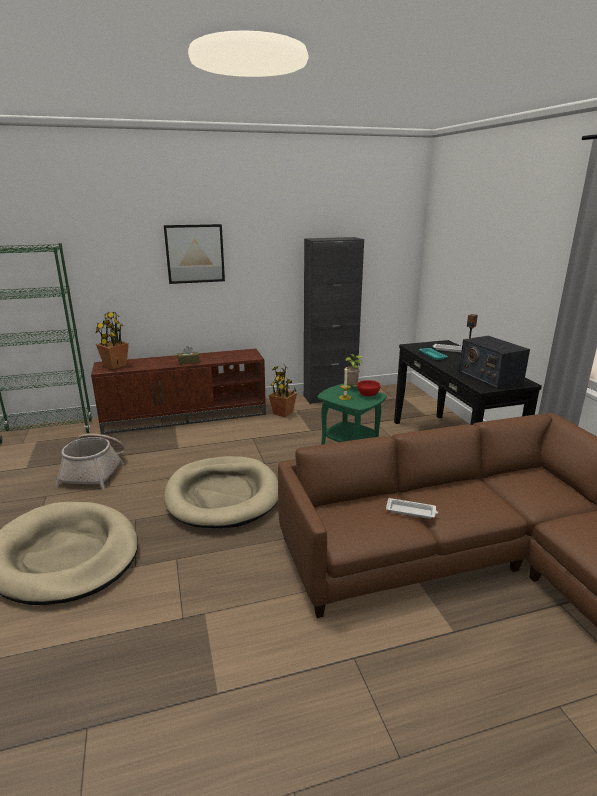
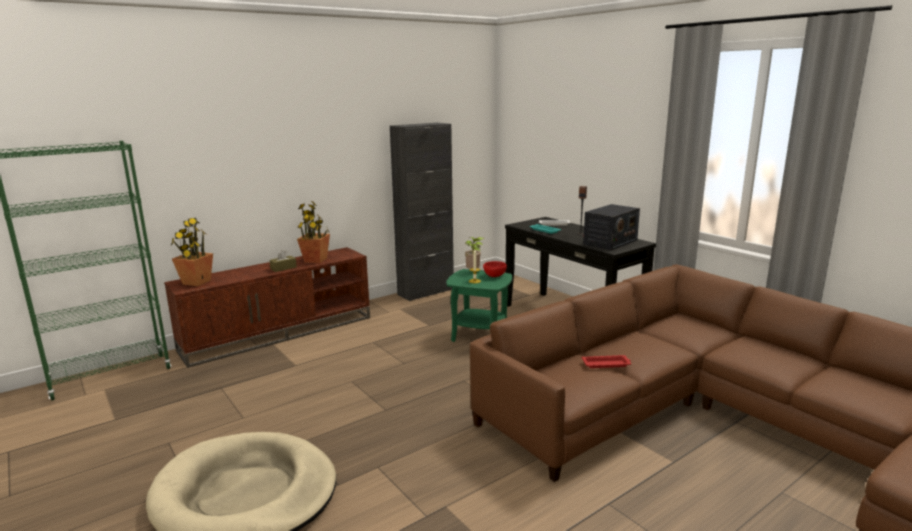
camera: 20 degrees left, 5 degrees down
basket [55,434,125,489] -> none
picture [164,224,225,284] -> none
beige dog bed [164,456,278,528] -> none
potted plant [269,366,297,417] -> potted plant moved to [297,201,330,263]
white tray [386,498,438,519] -> red tray [582,355,631,368]
radio [459,336,530,389] -> radio turned 90 degrees counterclockwise [583,204,640,250]

